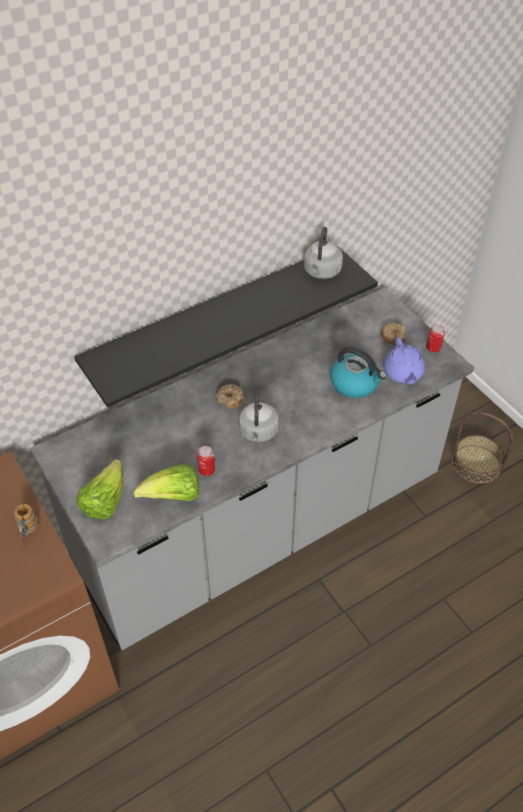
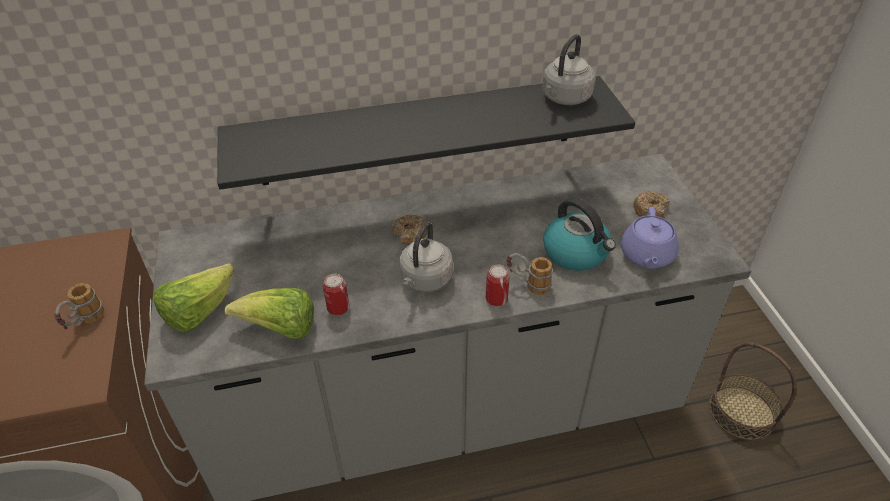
camera: 20 degrees right, 5 degrees down
can [426,324,445,352] -> can moved to [486,264,510,306]
none -> mug [507,253,553,295]

